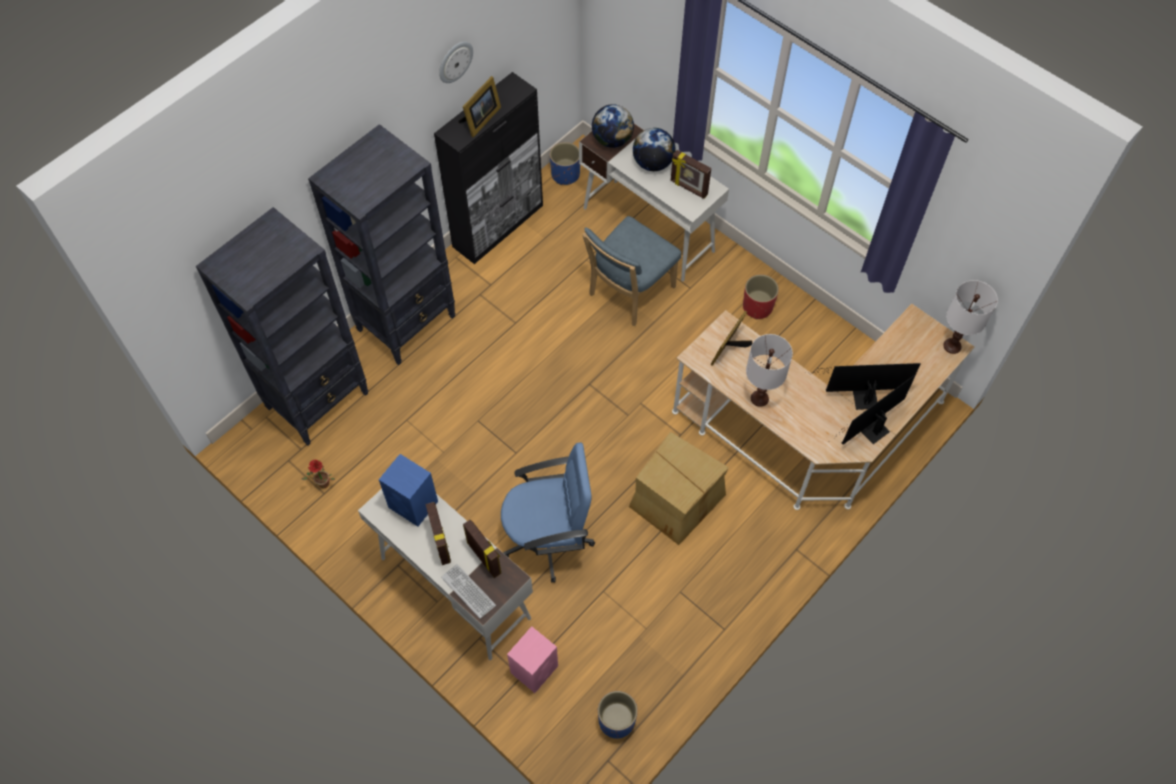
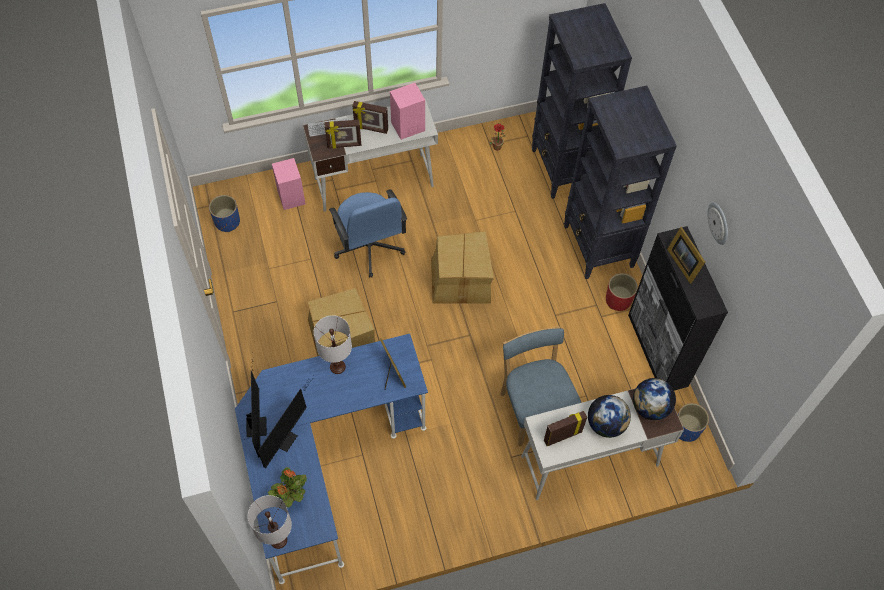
camera: 120 degrees right, 0 degrees up
blue speaker [379,454,438,526] -> pink speaker [390,83,425,140]
blue office chair [501,443,595,583] -> blue office chair turned 45 degrees counterclockwise [329,189,407,278]
beige desk [672,304,975,510] -> blue desk [235,334,428,584]
red planter [743,274,779,319] -> red planter moved to [606,273,638,311]
none -> potted plant [268,467,307,508]
none -> cardboard box [431,231,494,303]

